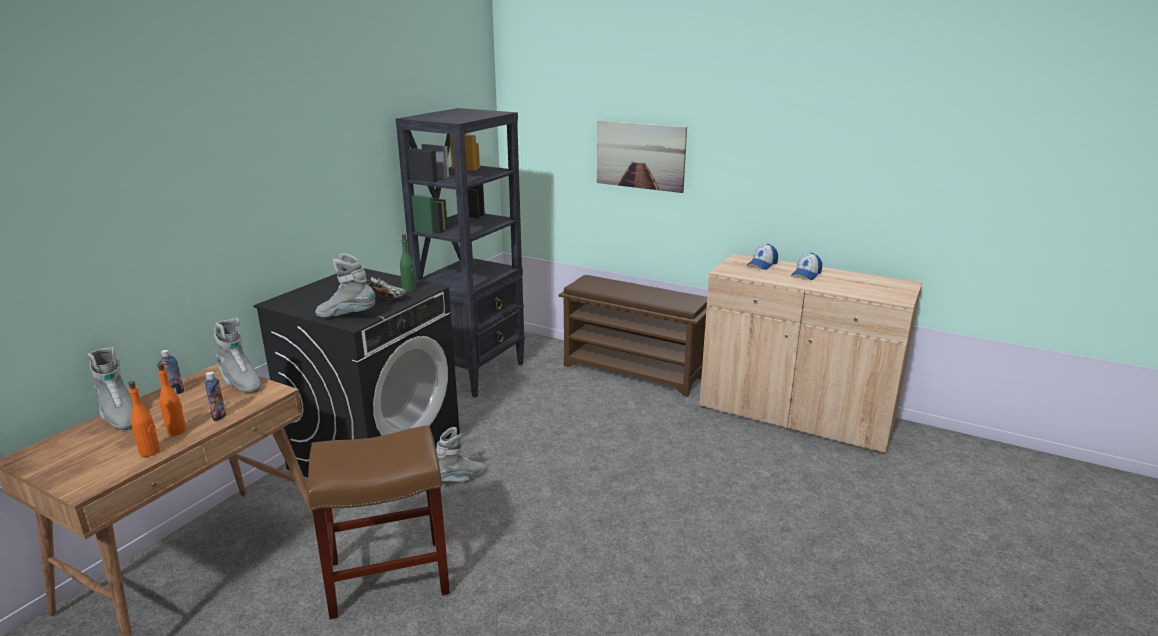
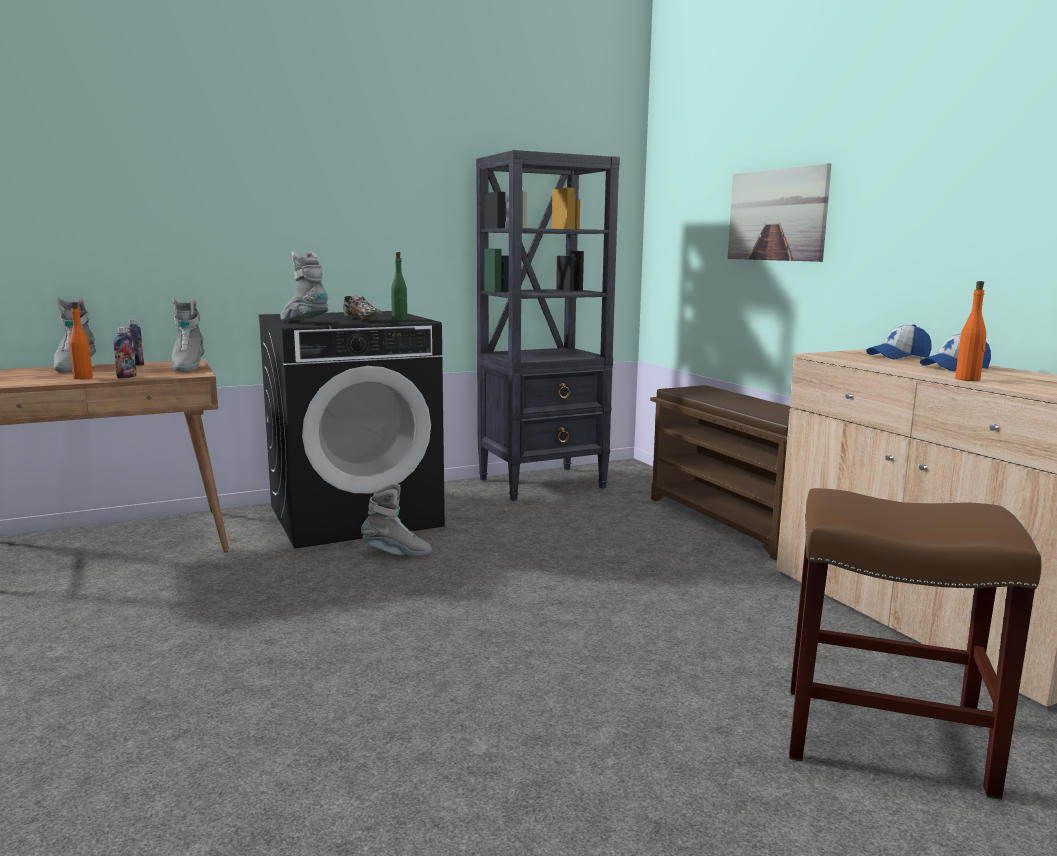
camera: 35 degrees right, 10 degrees down
orange bottle [128,381,160,457] -> orange bottle moved to [955,281,986,381]
brown stool [308,425,450,620] -> brown stool moved to [789,488,1042,800]

